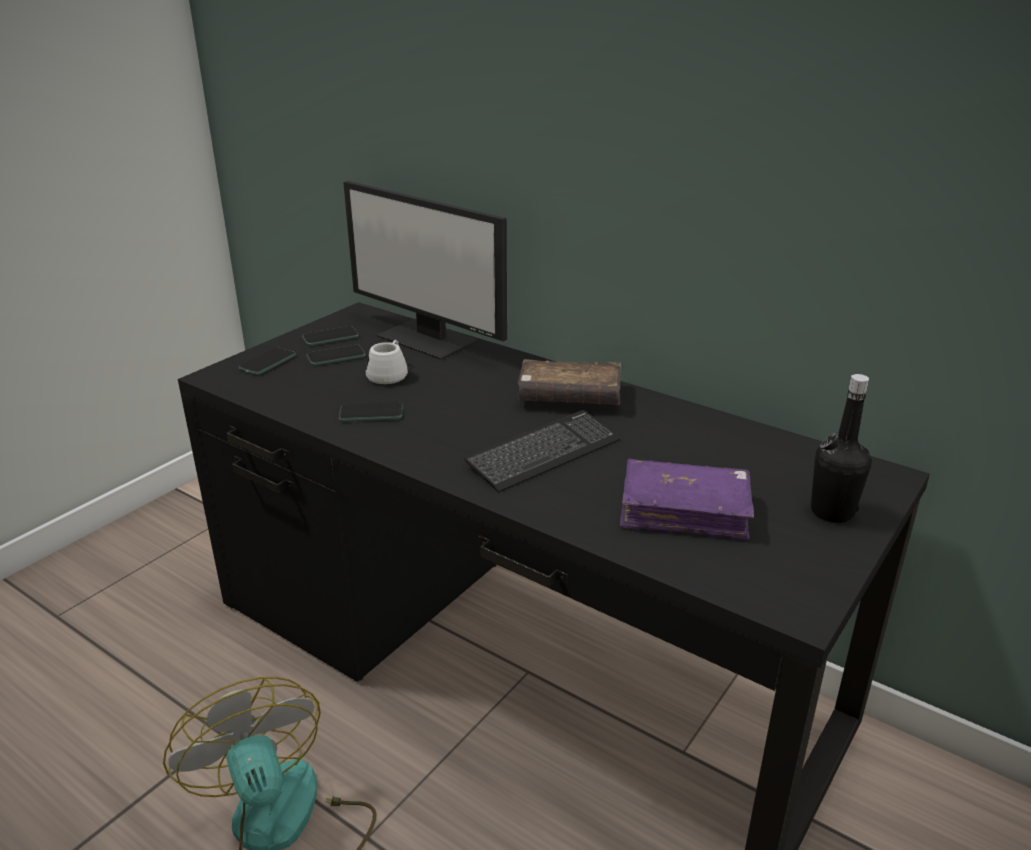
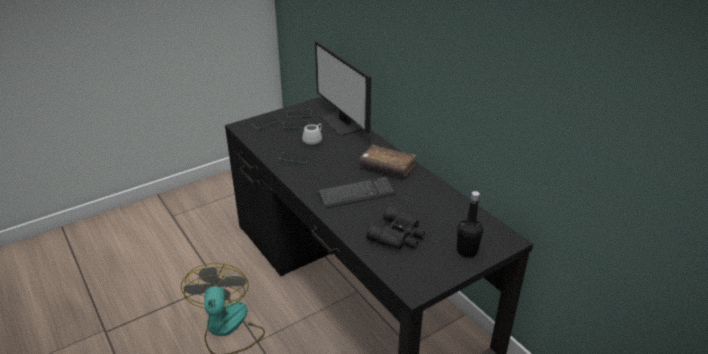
camera: 20 degrees right, 5 degrees up
purple book [620,459,754,540] -> black binoculars [366,206,425,249]

